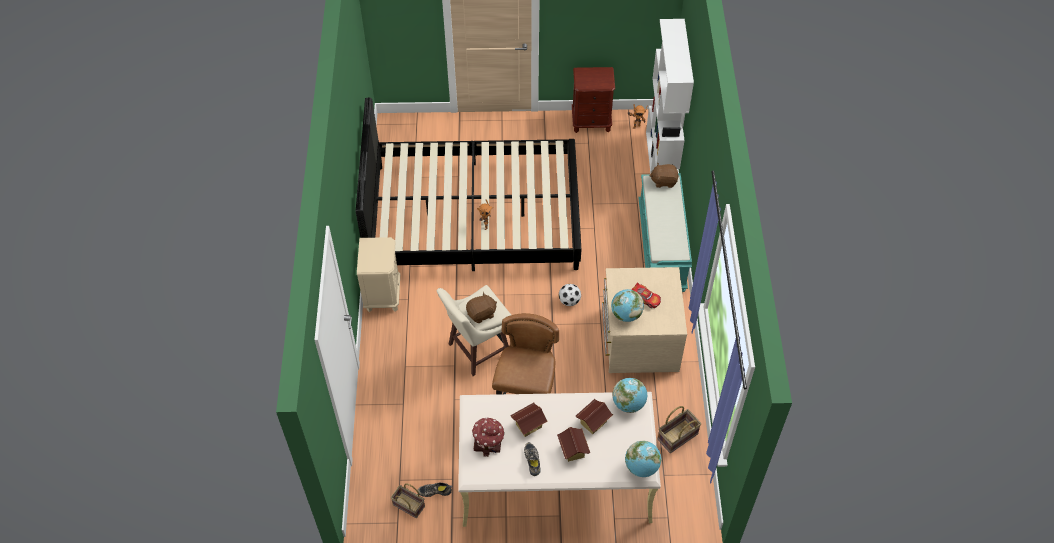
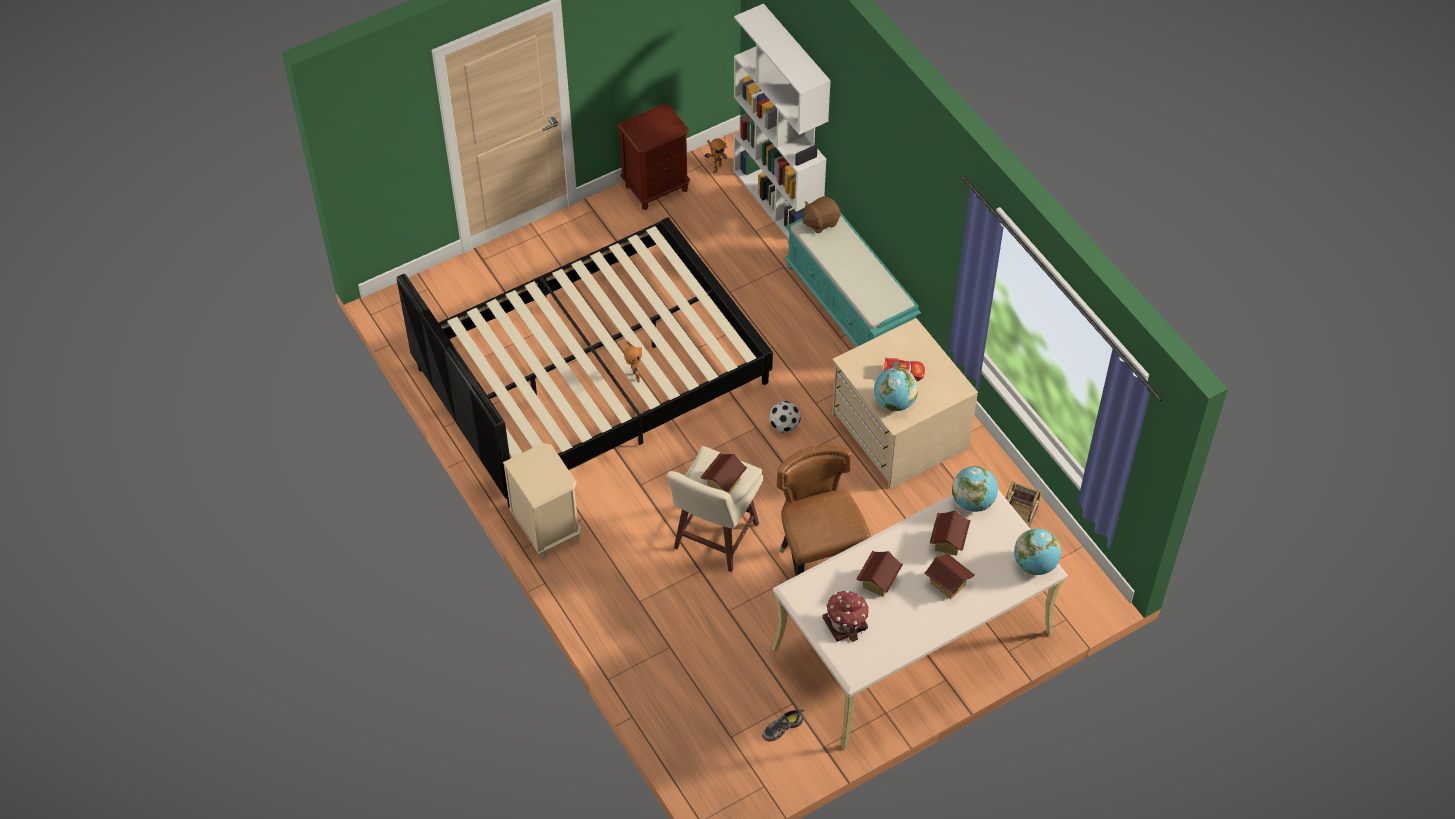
camera: 30 degrees left, 0 degrees up
basket [391,483,425,518] -> none
brown plush toy [466,292,497,323] -> toy house [700,452,748,493]
shoe [524,442,541,476] -> none

